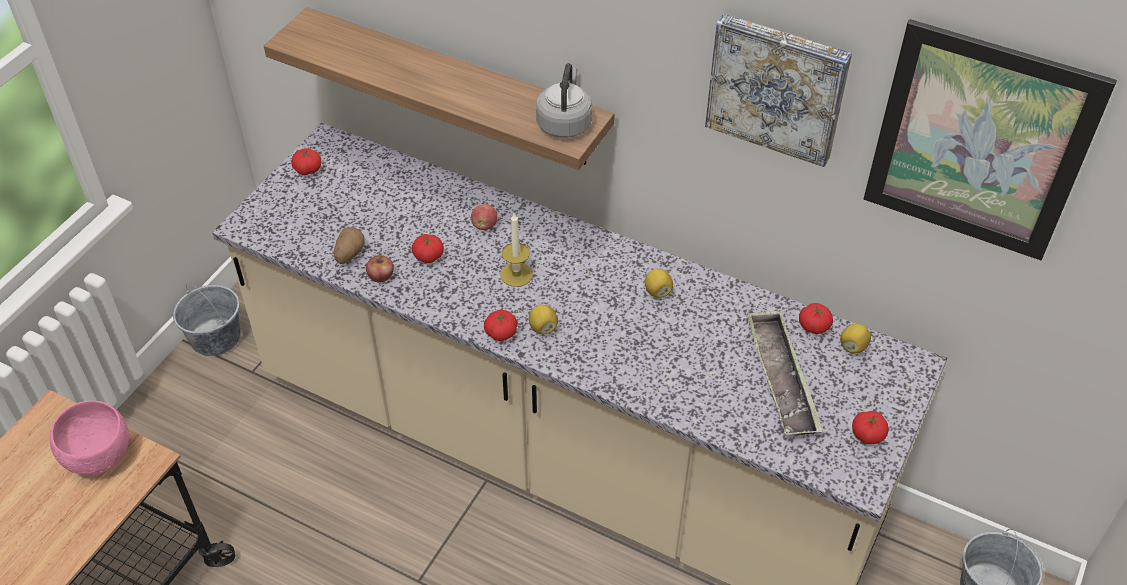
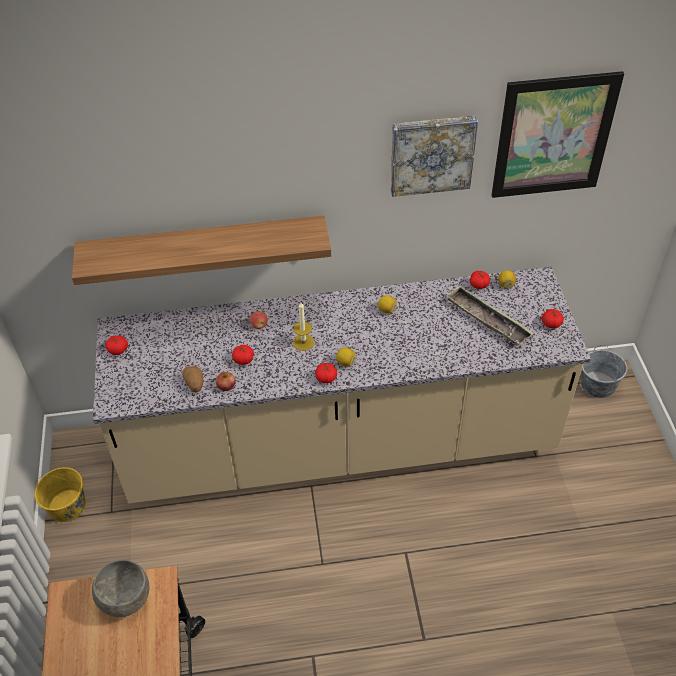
camera: 35 degrees left, 0 degrees up
pink bowl [50,400,129,475] -> grey bowl [92,560,149,617]
grey bucket [173,283,240,356] -> yellow bucket [35,467,86,522]
grey kettle [536,63,592,138] -> none

